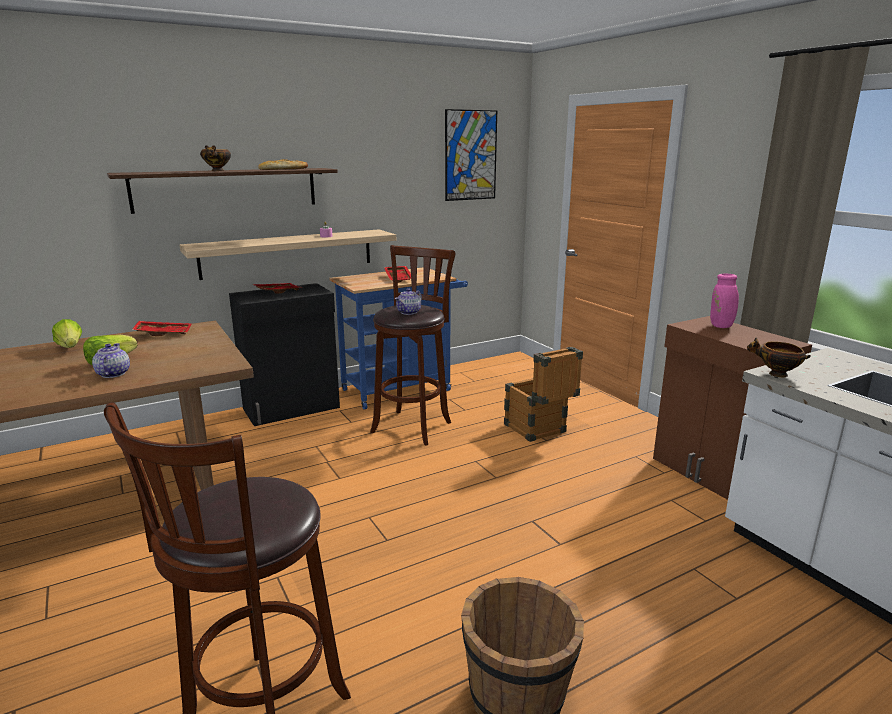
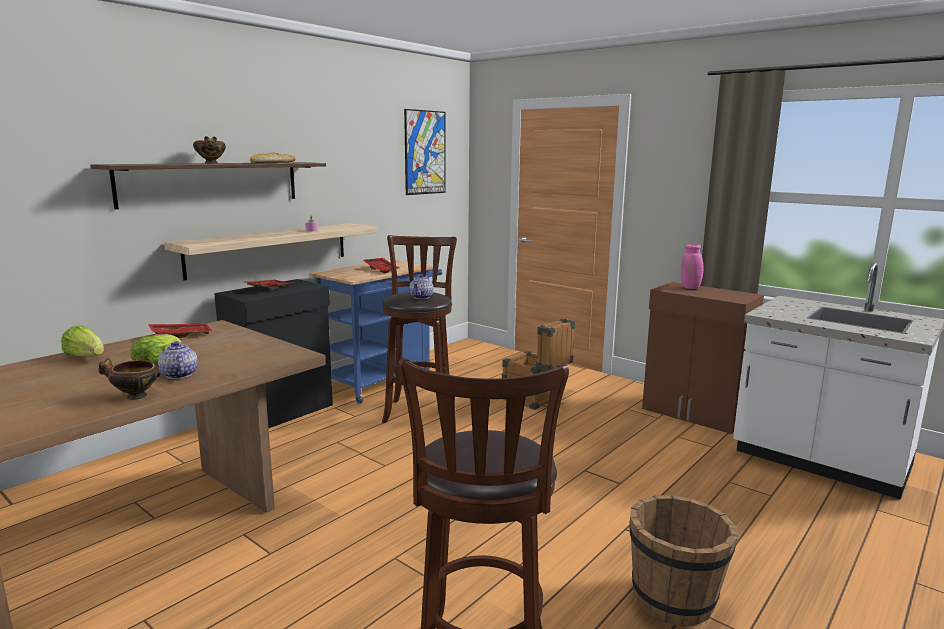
camera: 20 degrees left, 5 degrees down
bowl [747,337,811,377] -> bowl moved to [98,358,161,400]

